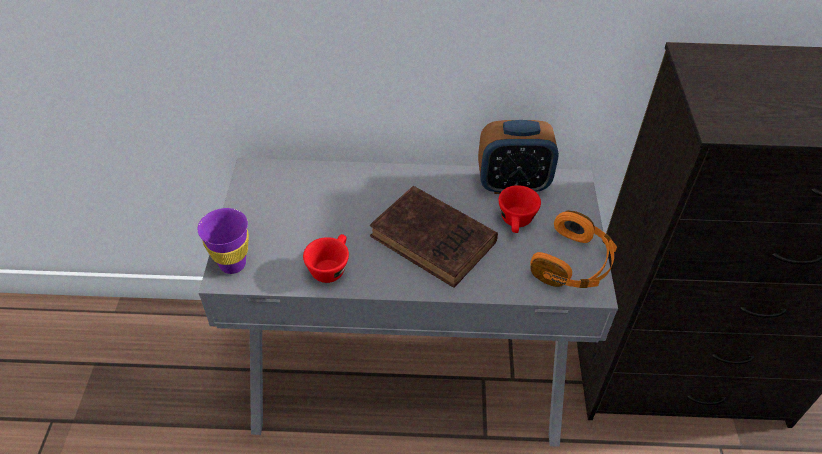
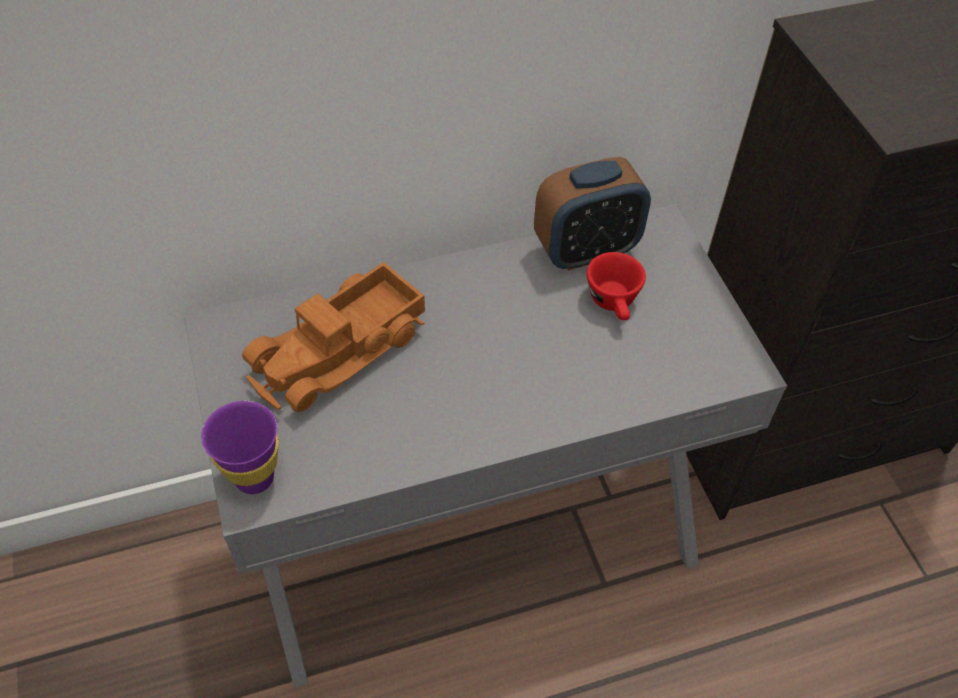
camera: 20 degrees left, 5 degrees up
red cup [303,234,349,283] -> none
brown book [370,186,498,288] -> none
orange headphones [530,210,617,288] -> none
none -> toy truck [242,262,425,412]

